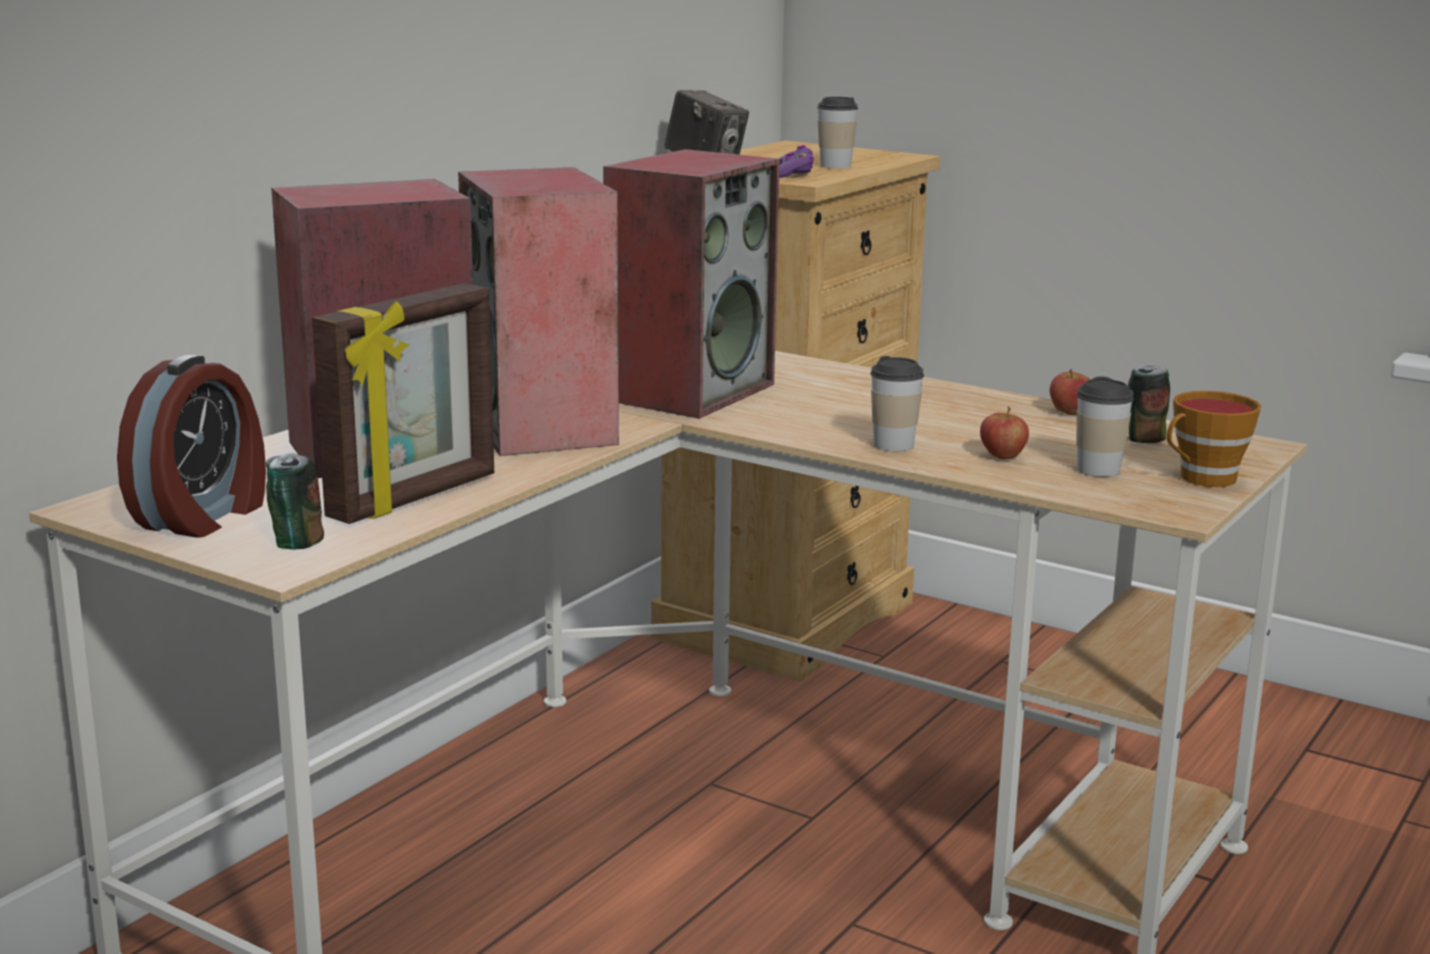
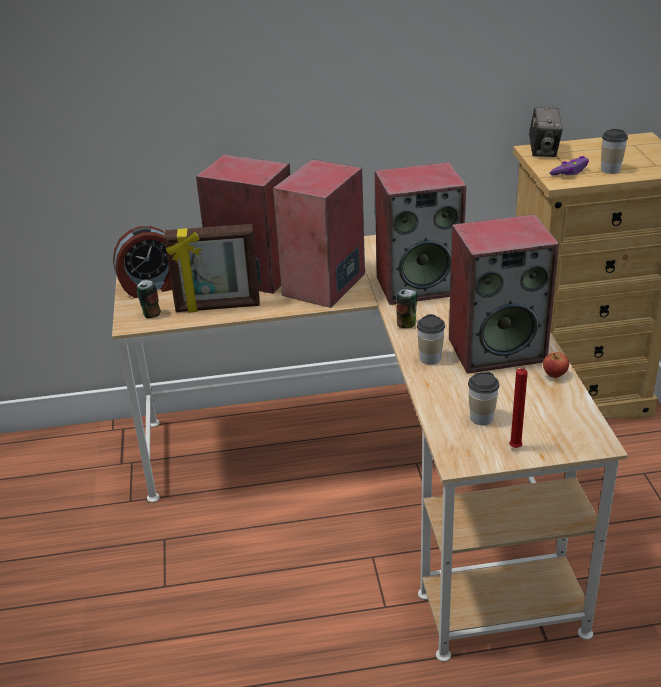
camera: 50 degrees right, 15 degrees up
apple [980,406,1029,460] -> none
can [1128,365,1170,443] -> can moved to [396,289,417,328]
cup [1167,391,1261,487] -> red candle [509,368,528,448]
none -> speaker [449,214,559,374]

